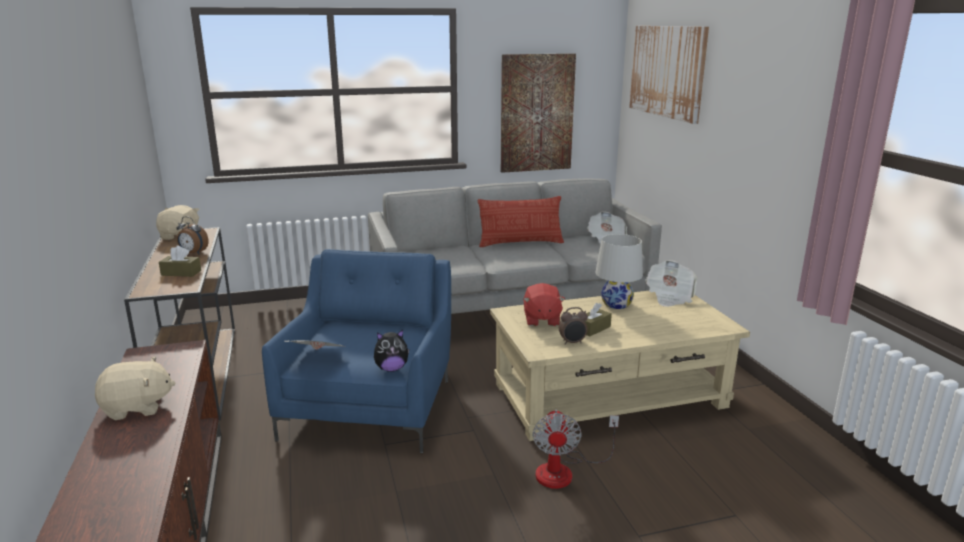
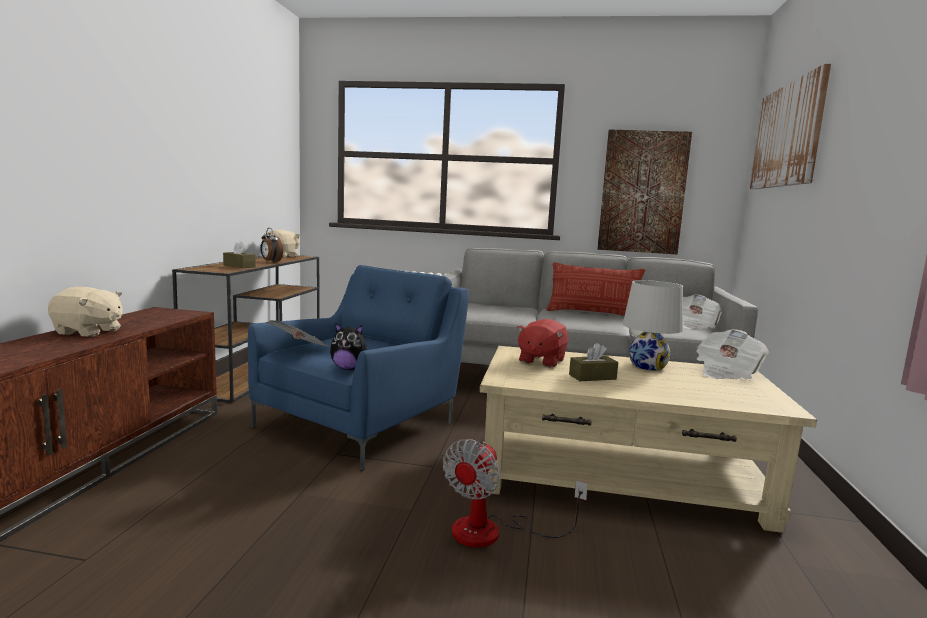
camera: 25 degrees right, 10 degrees down
alarm clock [559,307,588,345] -> none

